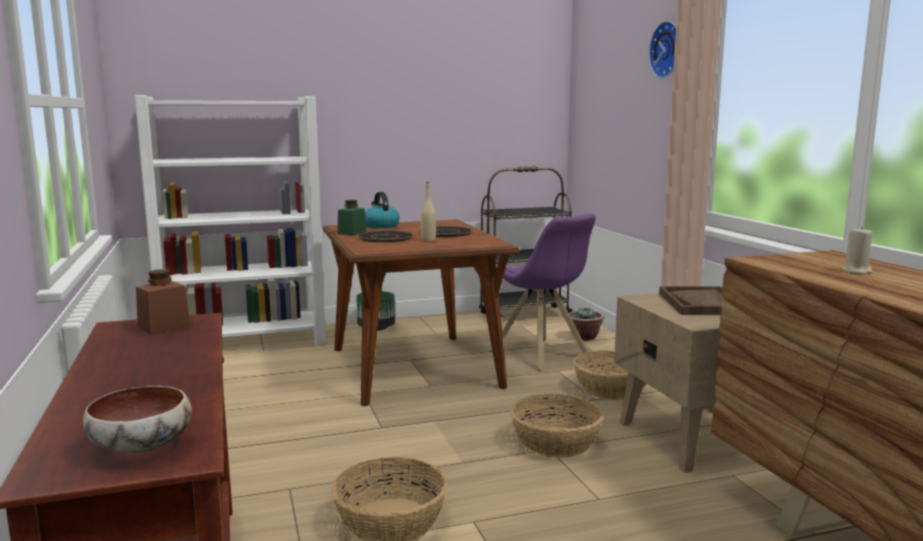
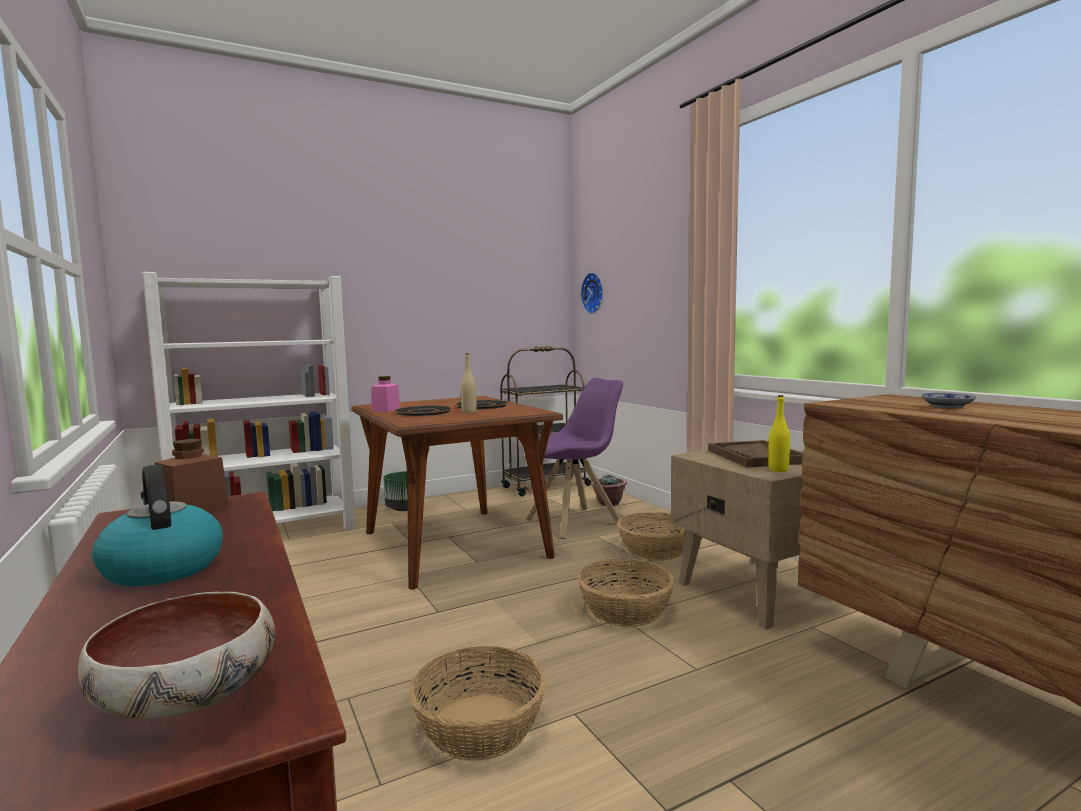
camera: 10 degrees left, 5 degrees down
green jar [338,200,366,236] -> pink jar [371,376,400,412]
kettle [365,192,400,228] -> kettle moved to [92,464,223,586]
purple chair [491,213,596,371] -> purple chair turned 75 degrees counterclockwise [527,378,623,539]
wall clock [649,21,676,78] -> wall clock moved to [581,272,603,314]
beige candle [842,226,873,275] -> bowl [921,393,976,409]
none -> yellow bottle [768,395,790,472]

